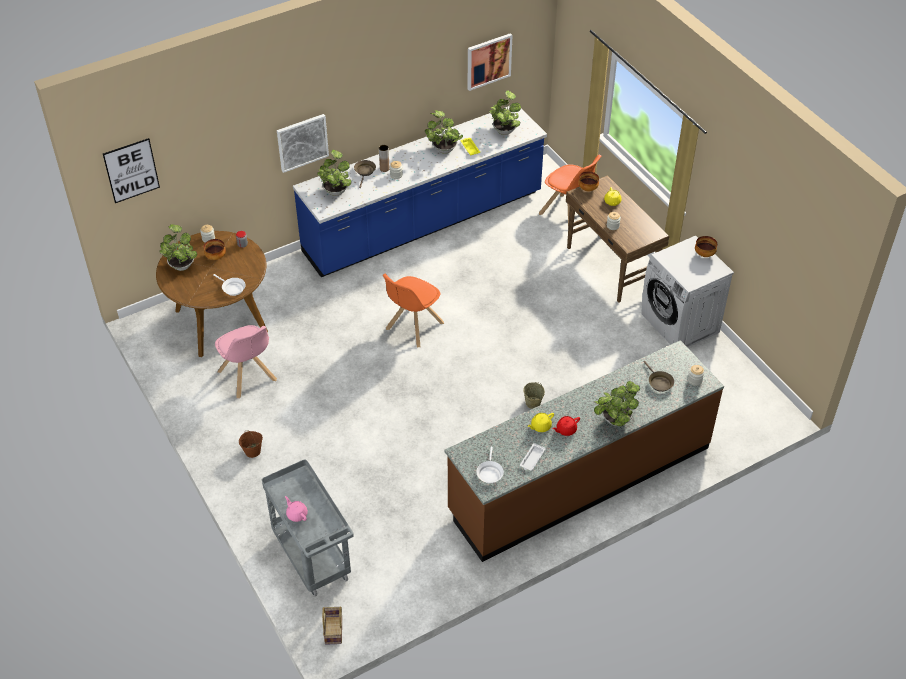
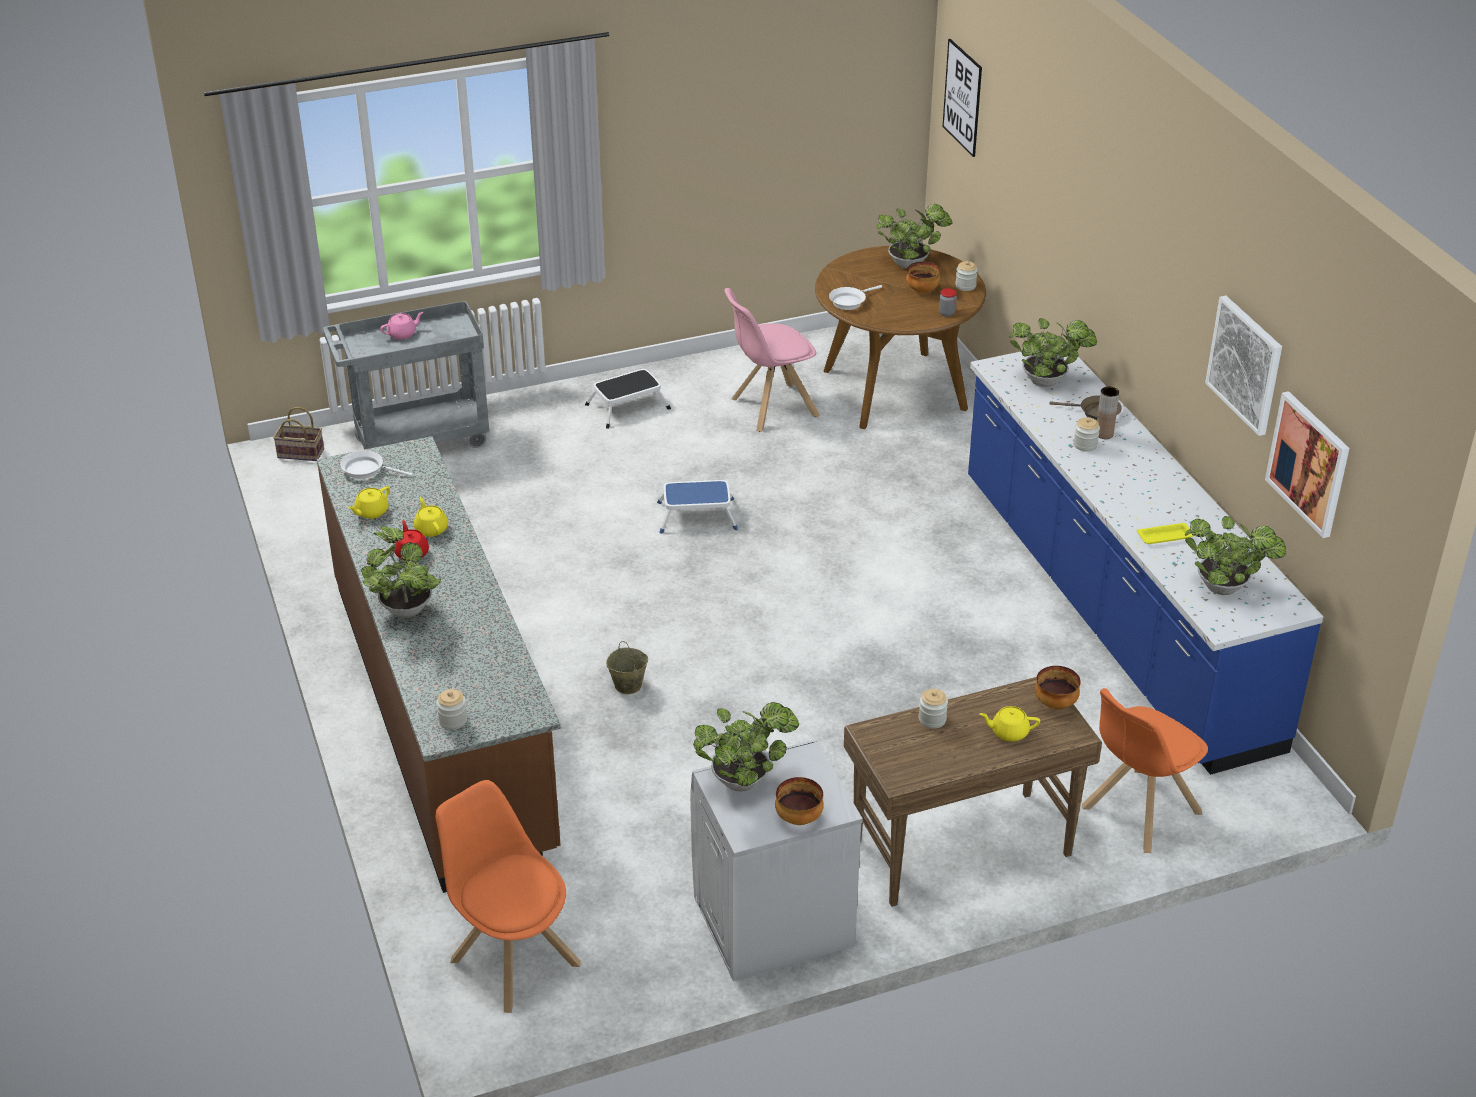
camera: 100 degrees right, 10 degrees down
brown bucket [239,430,263,458] -> black step ladder [585,369,671,429]
picture [277,114,329,173] -> picture moved to [1205,296,1282,436]
orange chair [383,274,444,348] -> orange chair moved to [436,780,581,1013]
potted plant [425,110,463,154] -> potted plant moved to [693,702,799,791]
white tray [520,443,546,471] -> yellow teapot [348,486,390,519]
brown frying pan [644,361,674,392] -> none
none -> blue step ladder [657,480,738,534]

